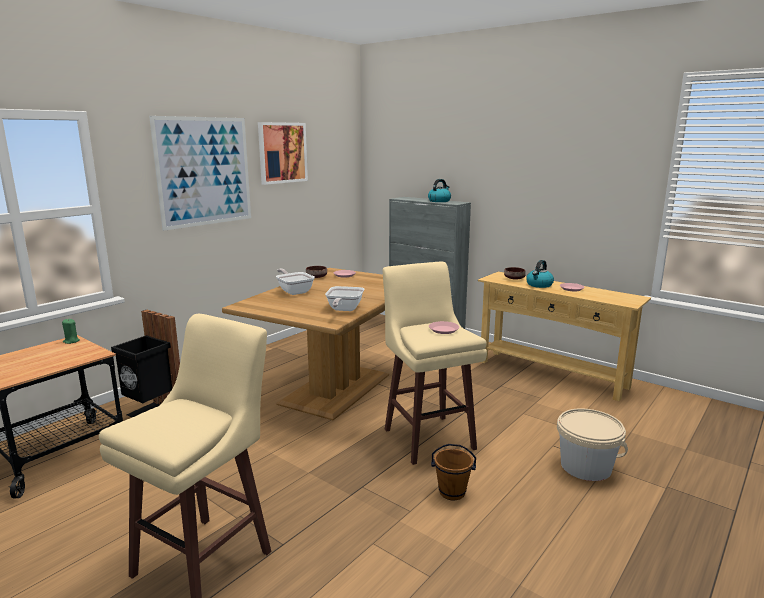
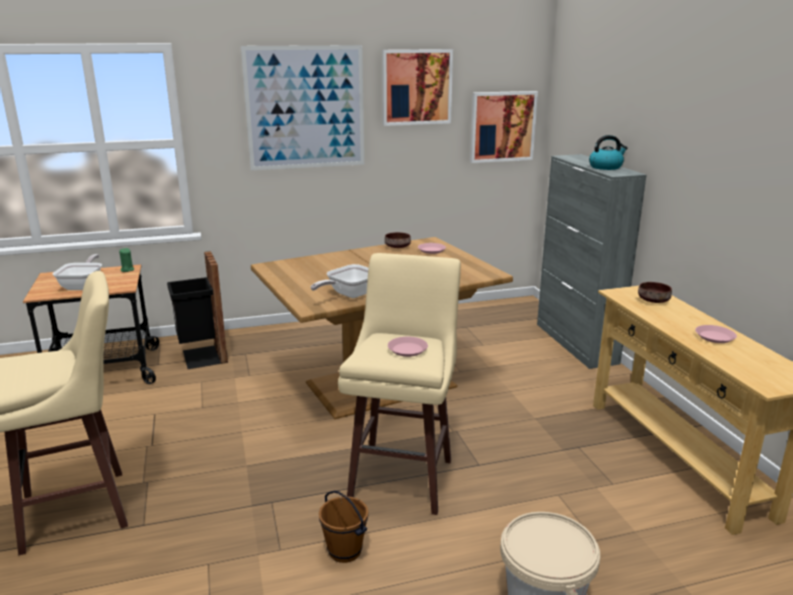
camera: 35 degrees right, 5 degrees up
frying pan [276,269,315,295] -> frying pan moved to [53,254,102,290]
kettle [526,260,554,288] -> none
none -> picture [470,91,538,163]

